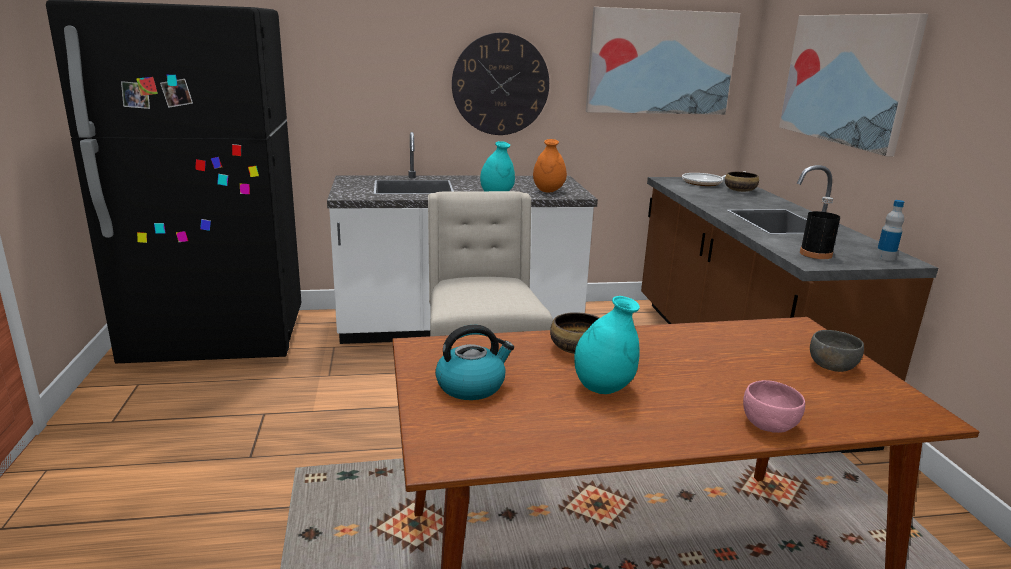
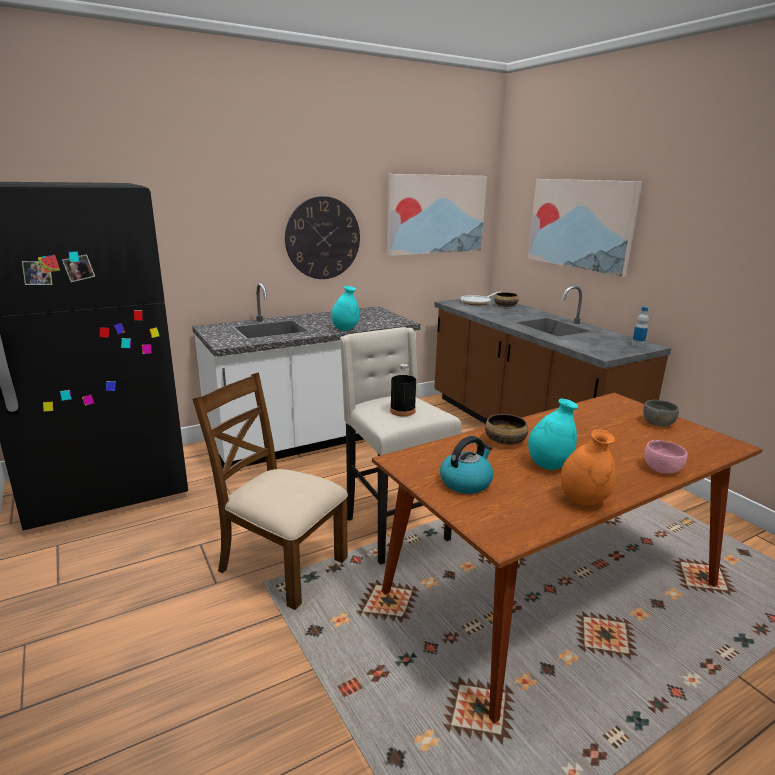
camera: 20 degrees left, 0 degrees up
orange vase [533,139,567,193] -> orange vase moved to [561,430,616,506]
black bottle [800,197,840,259] -> black bottle moved to [390,364,416,416]
none -> brown chair [193,372,348,610]

